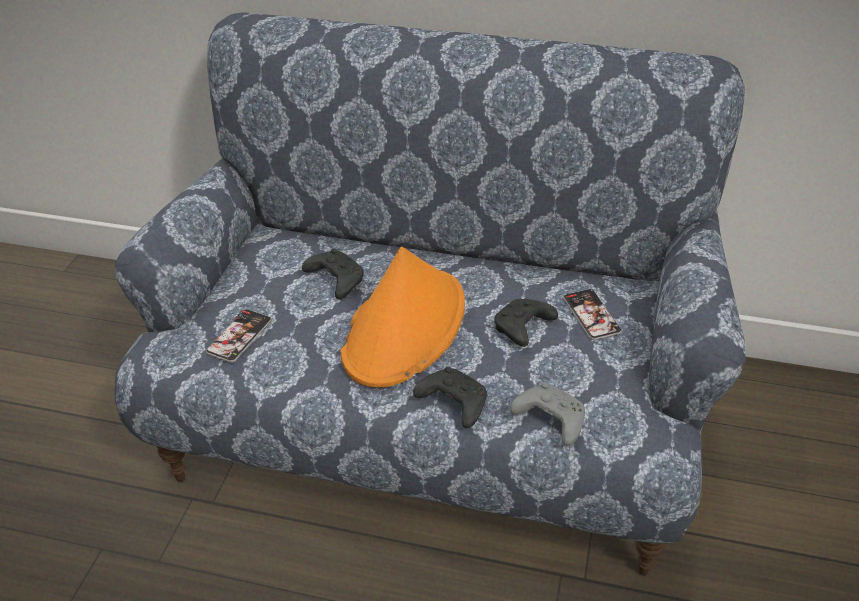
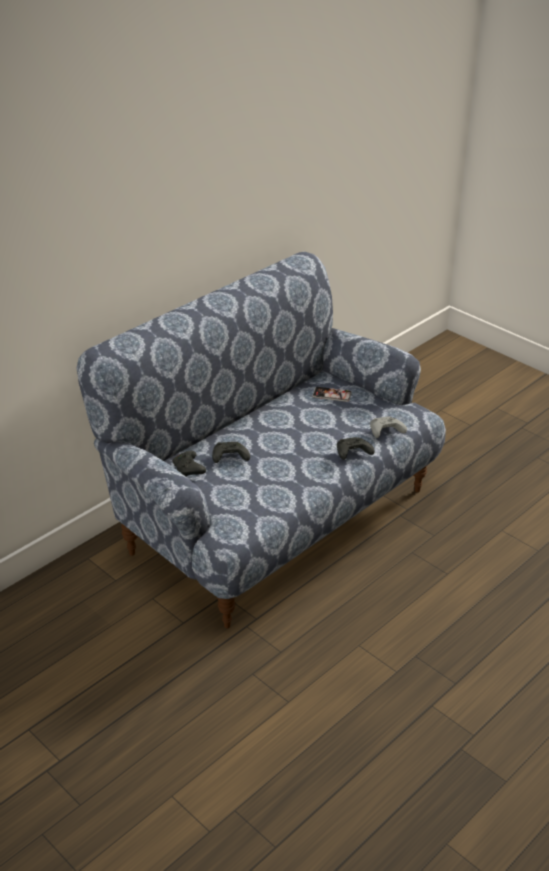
camera: 60 degrees left, 5 degrees down
phone [206,309,272,363] -> none
orange hat [340,247,465,387] -> none
black game controller [494,299,558,347] -> black game controller moved to [172,451,206,476]

